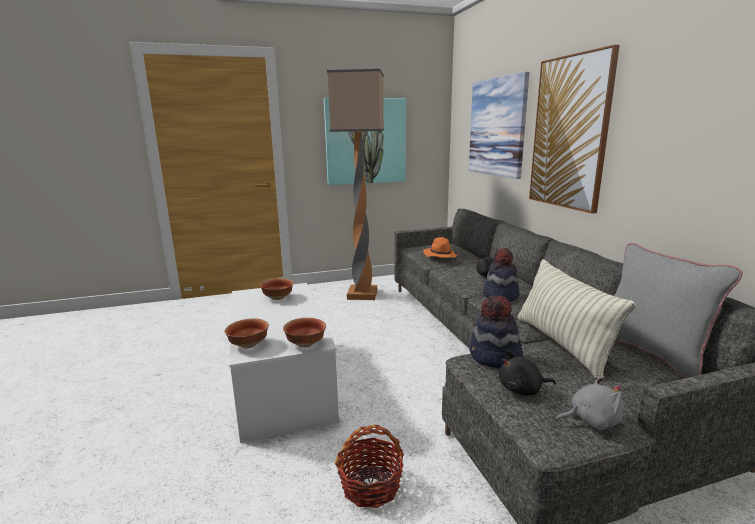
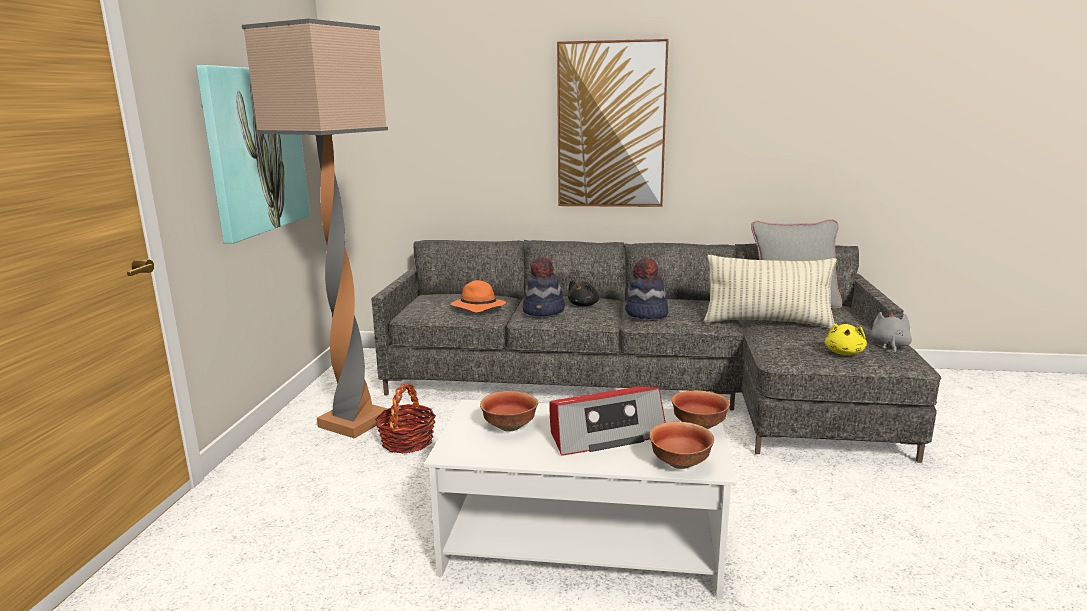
camera: 65 degrees left, 0 degrees up
basket [335,425,404,508] -> basket moved to [375,383,436,453]
picture [469,72,529,179] -> none
hat [469,295,523,368] -> hat moved to [523,257,565,316]
black plush toy [499,350,556,396] -> yellow plush toy [825,324,867,355]
none -> radio [550,387,666,456]

